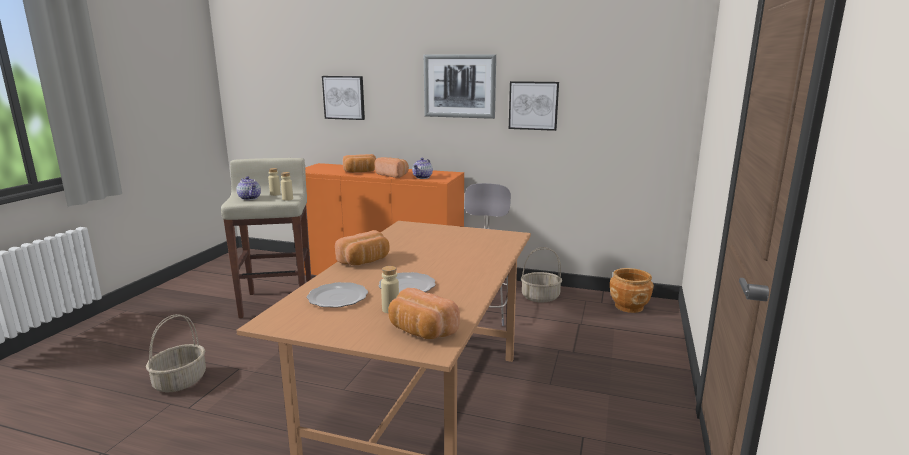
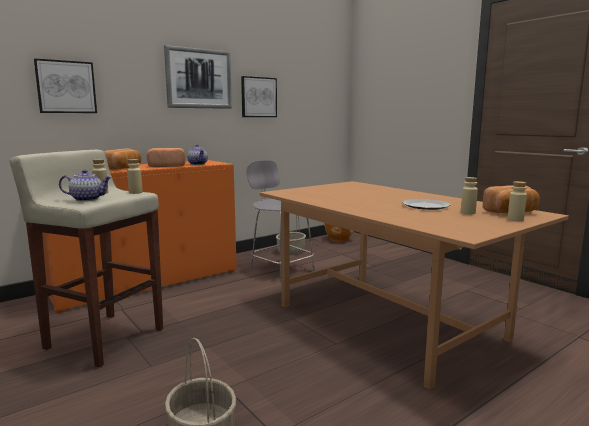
camera: 55 degrees left, 5 degrees down
plate [307,282,368,308] -> none
bread [335,230,390,265] -> none
none -> beige bottle [508,181,527,221]

